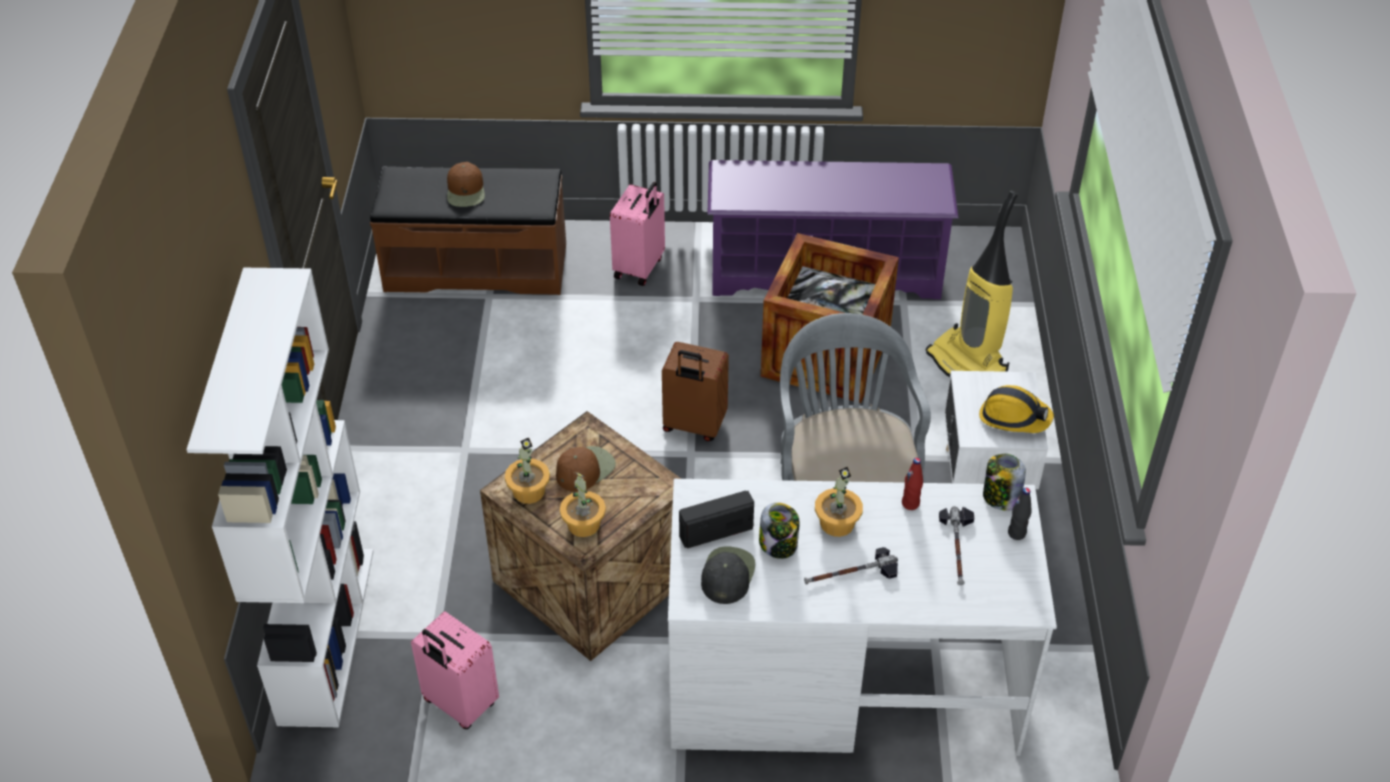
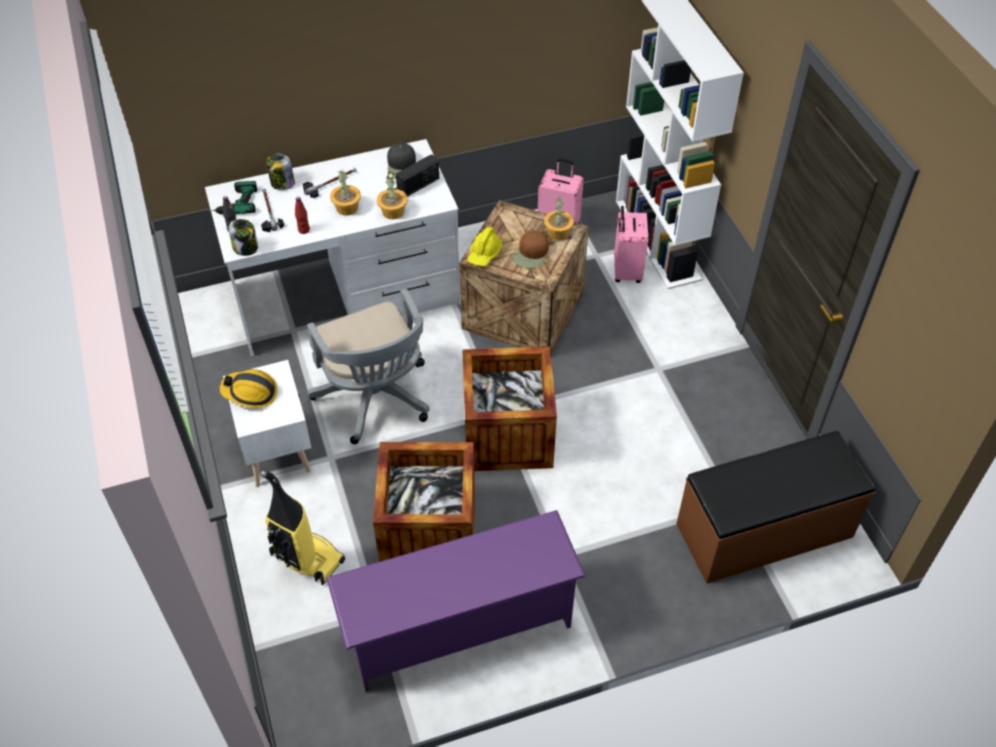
camera: 160 degrees right, 5 degrees up
brown cap [447,162,485,207] -> none
potted plant [560,472,606,537] -> potted plant moved to [376,172,408,219]
pink suitcase [610,182,665,286] -> pink suitcase moved to [614,206,648,283]
brown suitcase [662,342,729,441] -> crate [462,346,557,471]
jar [759,503,799,559] -> jar moved to [266,153,295,190]
none -> power drill [207,181,257,214]
none -> yellow hard hat [467,226,502,267]

